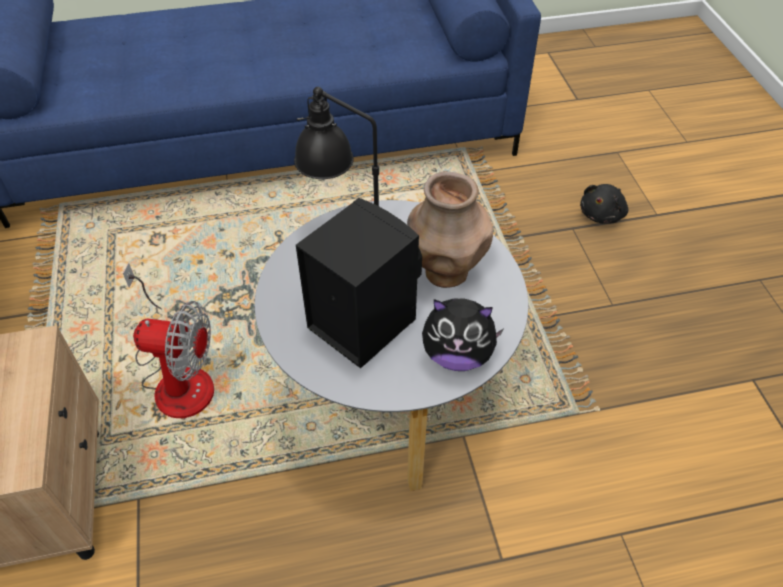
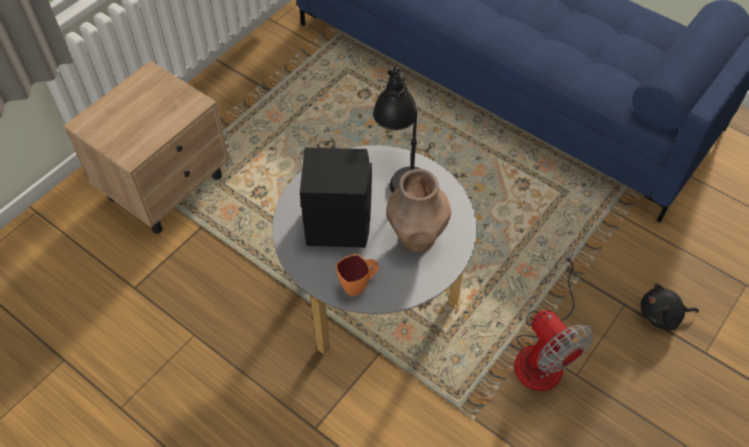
camera: 50 degrees right, 5 degrees up
fan [123,263,214,418] -> fan moved to [514,250,594,391]
plush toy [422,298,504,371] -> orange mug [336,254,379,296]

